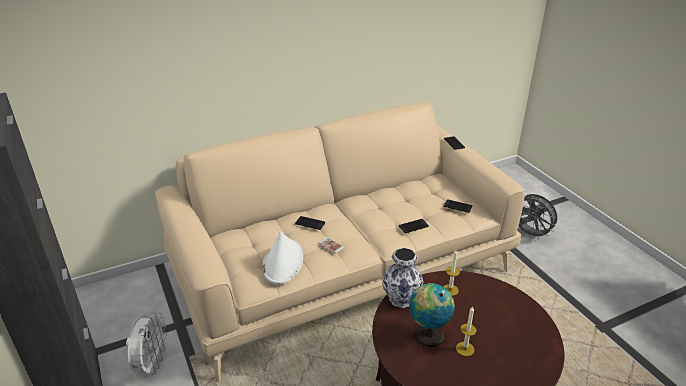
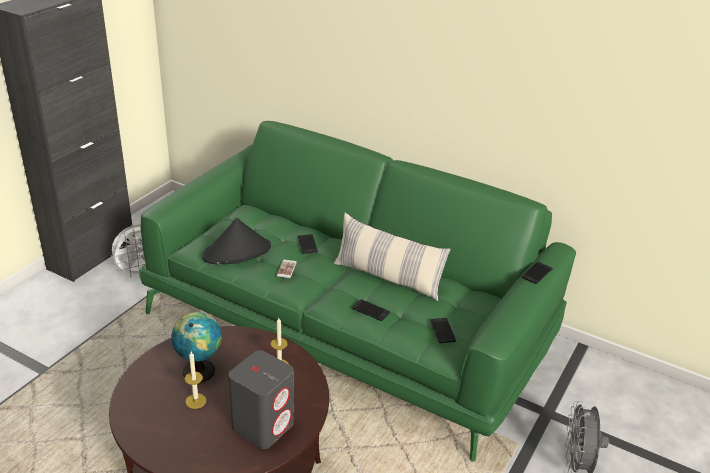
camera: 55 degrees right, 0 degrees up
beige sofa [155,103,524,382] -> green sofa [140,121,576,461]
white hat [263,232,303,284] -> black hat [202,218,271,265]
vase [382,247,424,308] -> none
none -> grey speaker [229,350,294,449]
none -> pillow [334,213,451,301]

